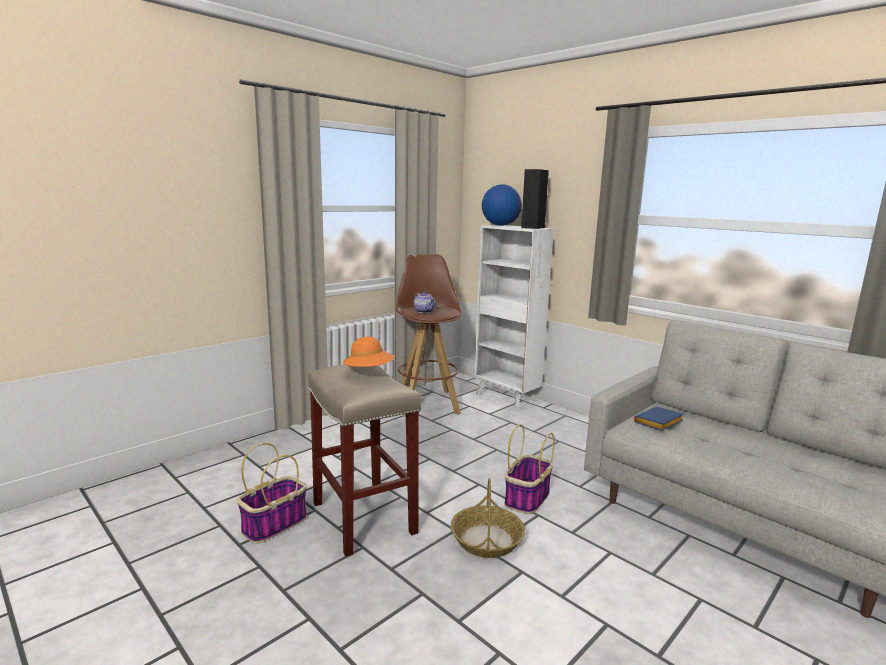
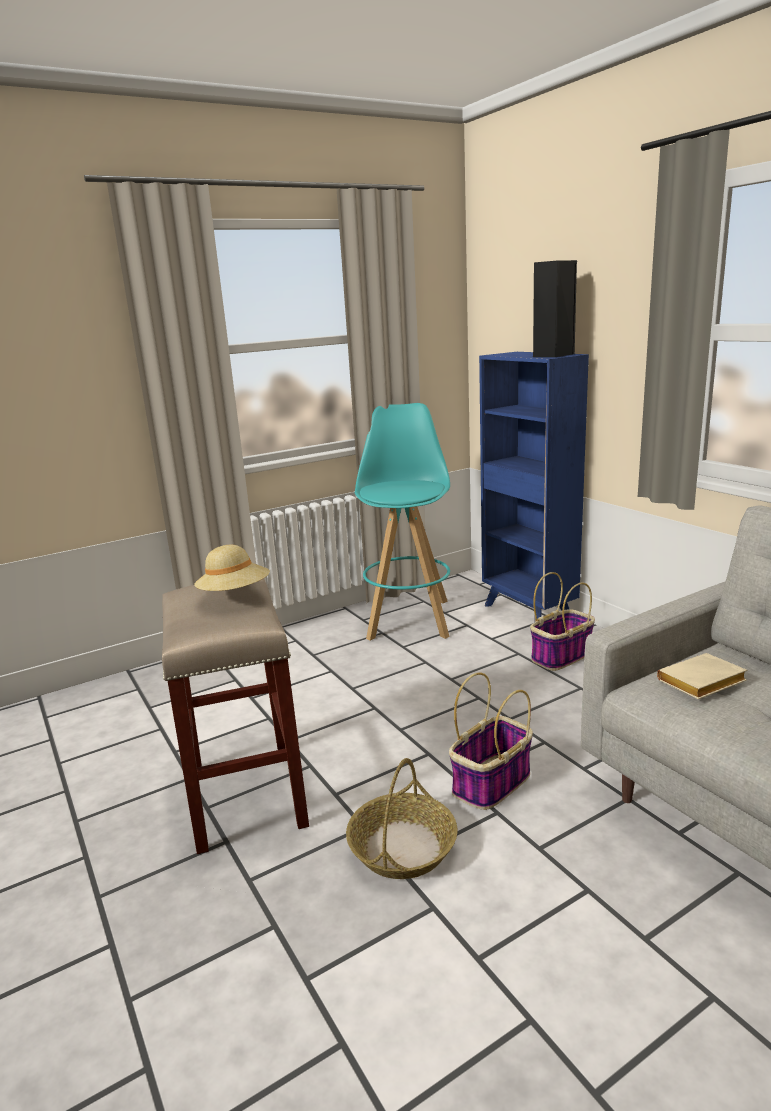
camera: 15 degrees right, 5 degrees up
basket [237,443,307,543] -> basket moved to [530,572,595,671]
orange hat [343,337,395,367] -> beige hat [194,545,270,591]
brown stool [396,254,463,417] -> turquoise stool [355,403,450,641]
teapot [414,291,435,313] -> none
white bookcase [474,225,554,409] -> blue bookcase [479,352,589,622]
globe [482,184,522,226] -> none
blue book [634,406,683,431] -> beige book [657,653,747,699]

